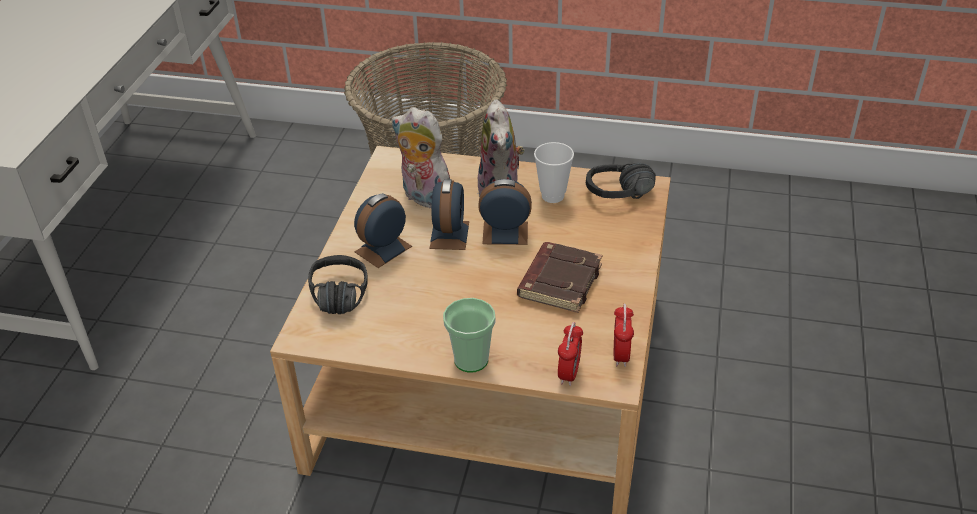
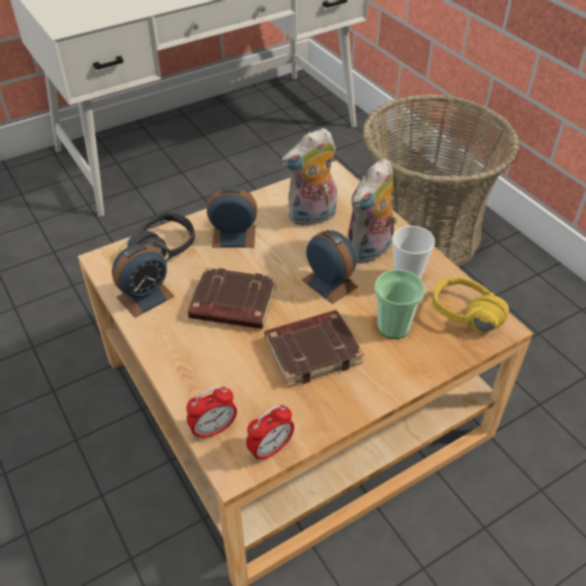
camera: 45 degrees right, 5 degrees up
plush toy [392,107,450,208] -> plush toy turned 105 degrees counterclockwise [281,128,337,226]
alarm clock [429,179,469,250] -> alarm clock moved to [112,244,175,318]
cup [443,298,495,373] -> cup moved to [374,270,425,339]
black headphones [586,163,656,199] -> yellow headphones [432,277,509,331]
none -> brown book [188,267,277,329]

